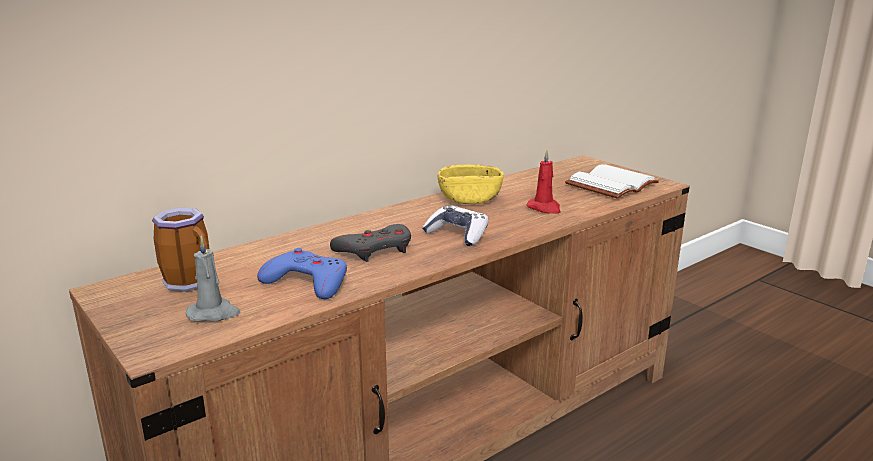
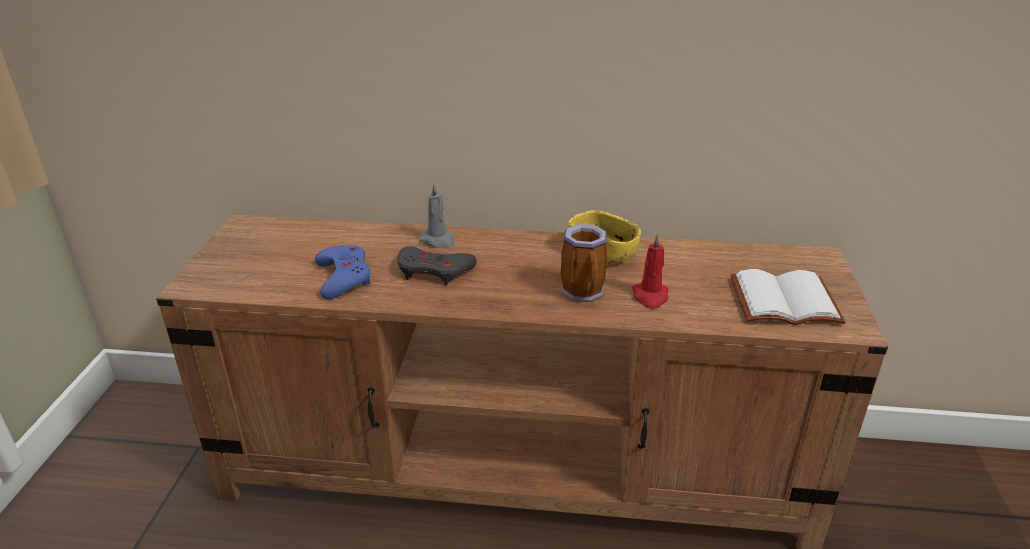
camera: 45 degrees right, 10 degrees up
mug [152,208,210,292] -> mug moved to [561,224,608,302]
grey candle [186,235,241,321] -> grey candle moved to [419,183,454,248]
game controller [422,205,488,246] -> none

